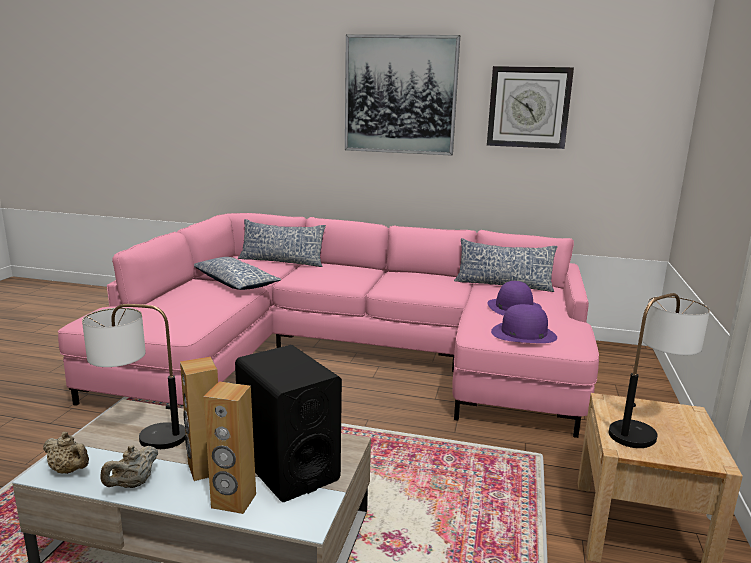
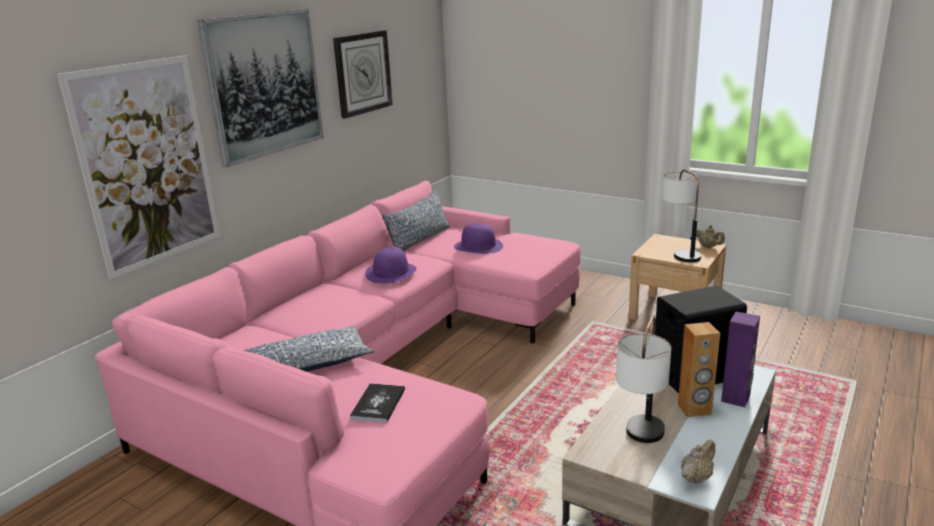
camera: 70 degrees left, 5 degrees up
beige teapot [100,445,158,488] -> beige teapot moved to [696,225,725,248]
brown speaker [204,381,256,514] -> purple speaker [721,312,760,407]
pillow [238,219,326,267] -> none
purple hat [491,304,557,343] -> purple hat moved to [365,247,417,284]
none -> picture [57,55,220,279]
none -> book [350,383,405,423]

